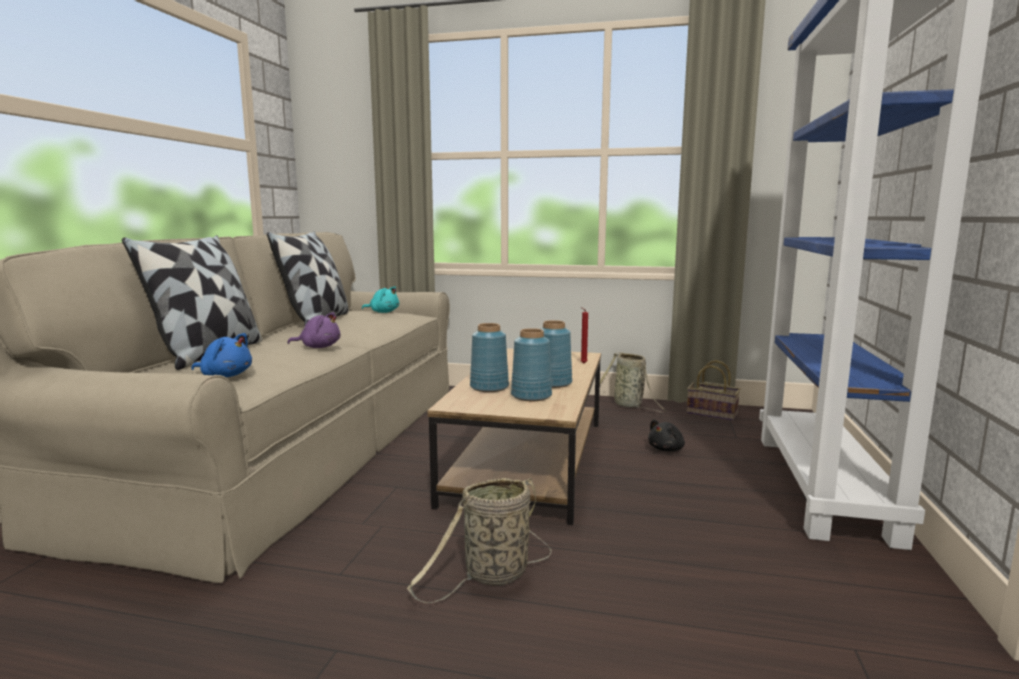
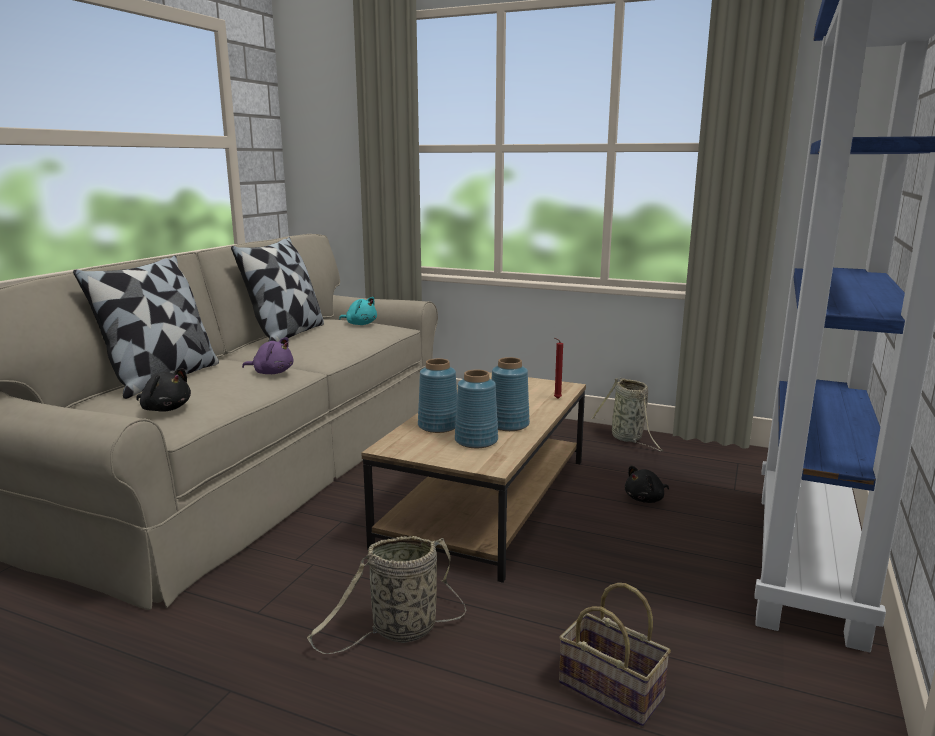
camera: 10 degrees right, 5 degrees up
blue plush toy [191,333,252,377] -> black plush toy [136,368,191,412]
basket [687,360,741,421] -> basket moved to [559,583,671,726]

